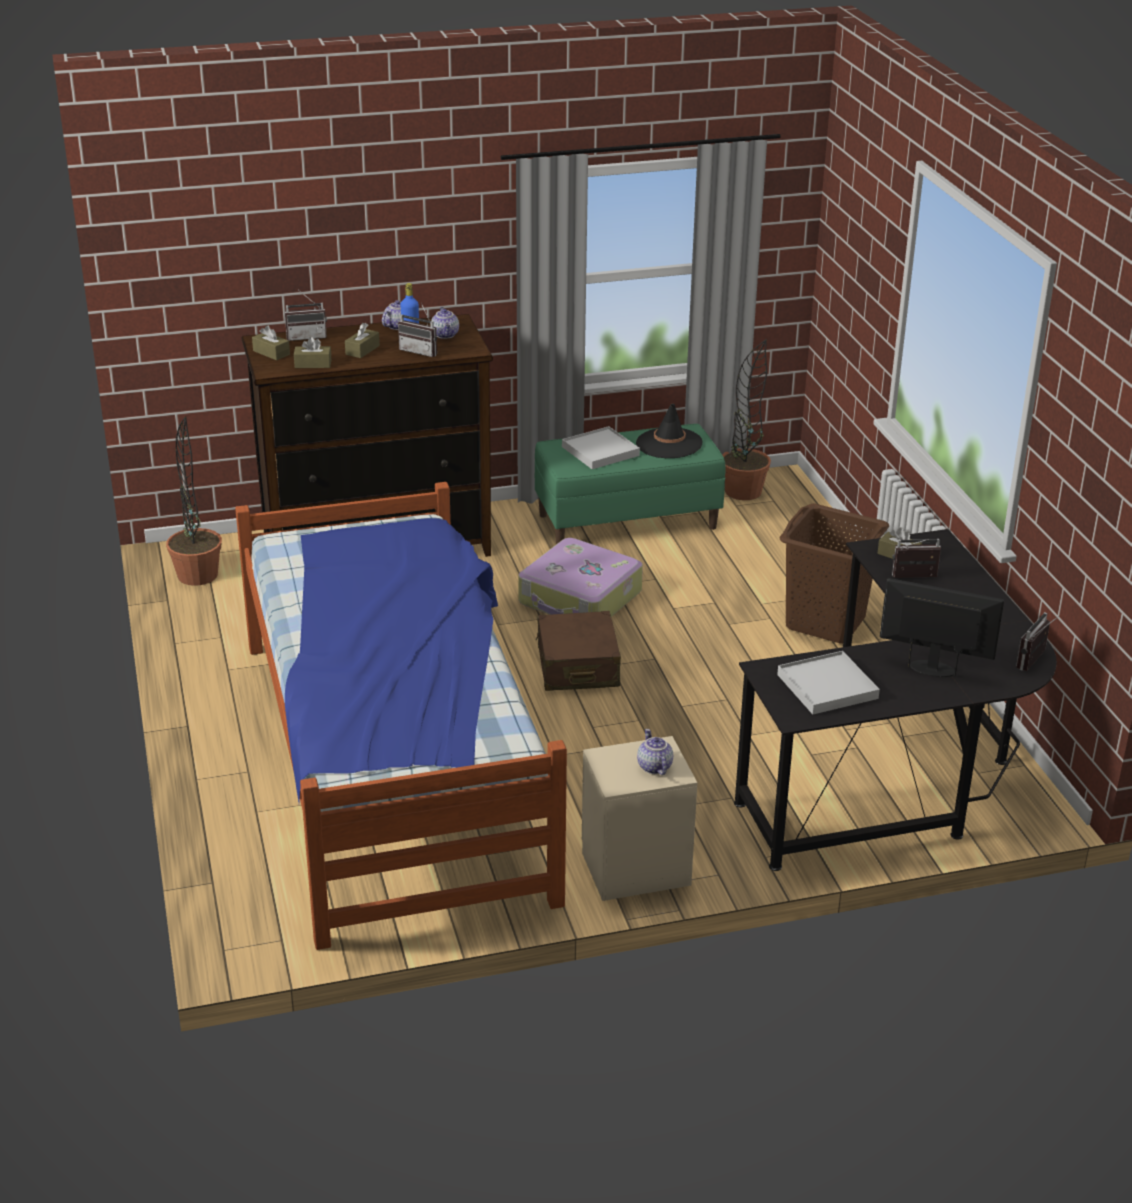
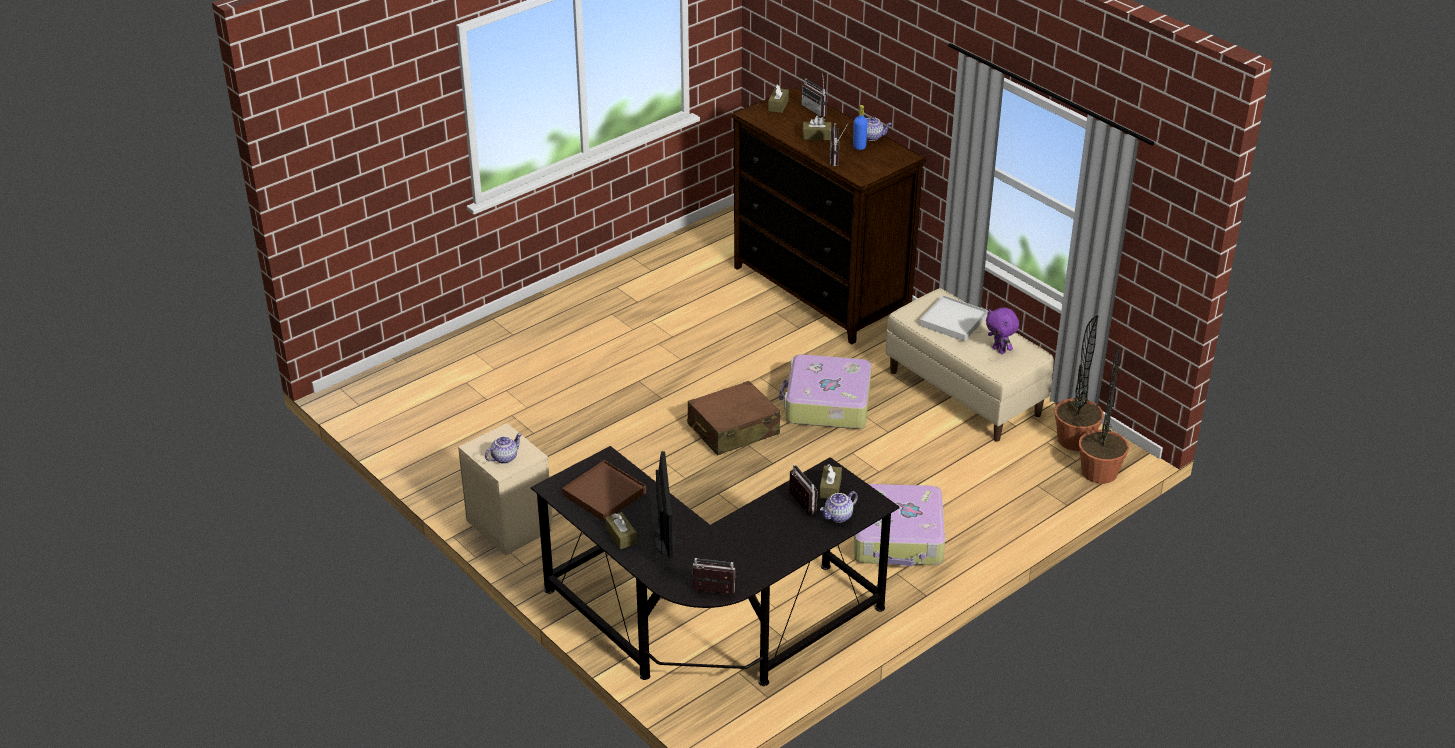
camera: 65 degrees right, 5 degrees up
potted plant [166,417,222,586] -> potted plant moved to [1079,346,1129,484]
bed [235,482,567,950] -> none
brown tissue box [294,337,331,368] -> brown tissue box moved to [605,512,637,549]
teapot [431,307,459,339] -> teapot moved to [820,491,858,523]
green bench [535,424,726,544] -> beige bench [885,288,1054,442]
black hat [636,403,702,458] -> purple plush toy [986,308,1019,354]
white tray [777,651,880,714] -> brown tray [562,460,646,522]
brown laundry basket [780,503,889,644] -> suitcase [854,484,945,566]

